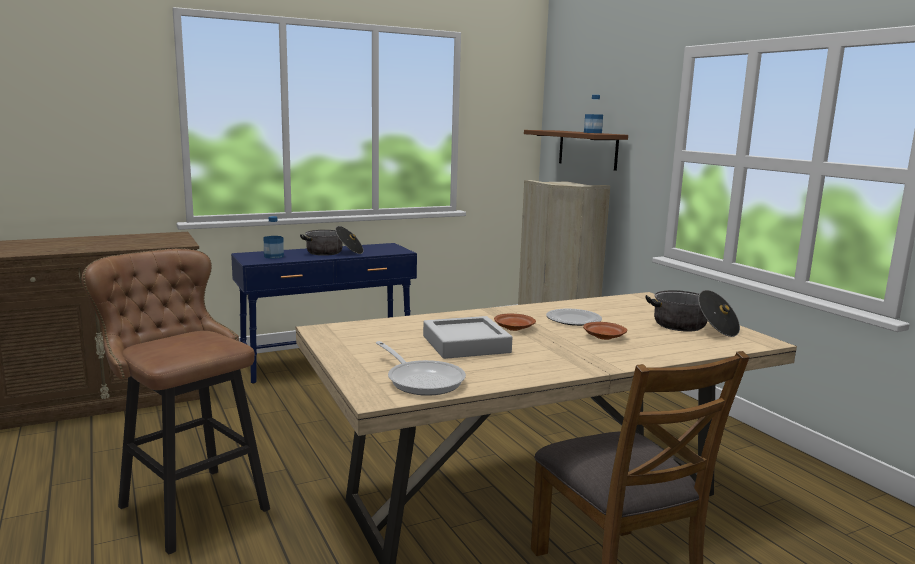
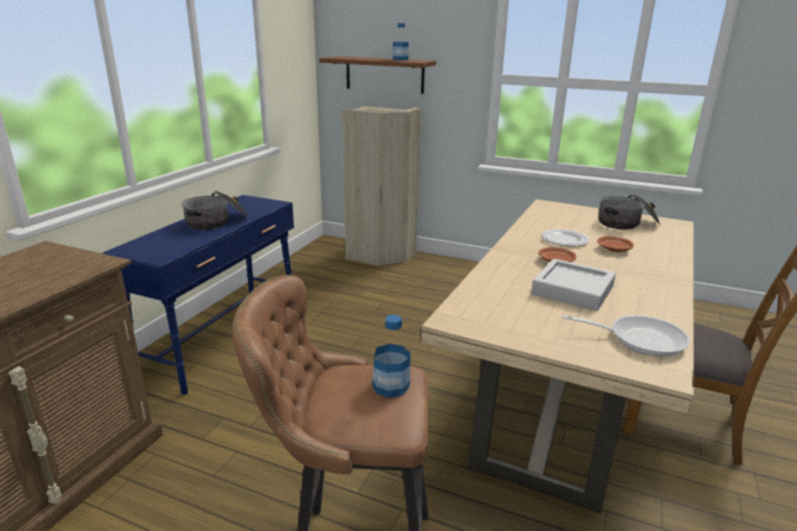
camera: 40 degrees left, 10 degrees up
bottle [264,216,284,259] -> bottle moved to [372,315,411,398]

